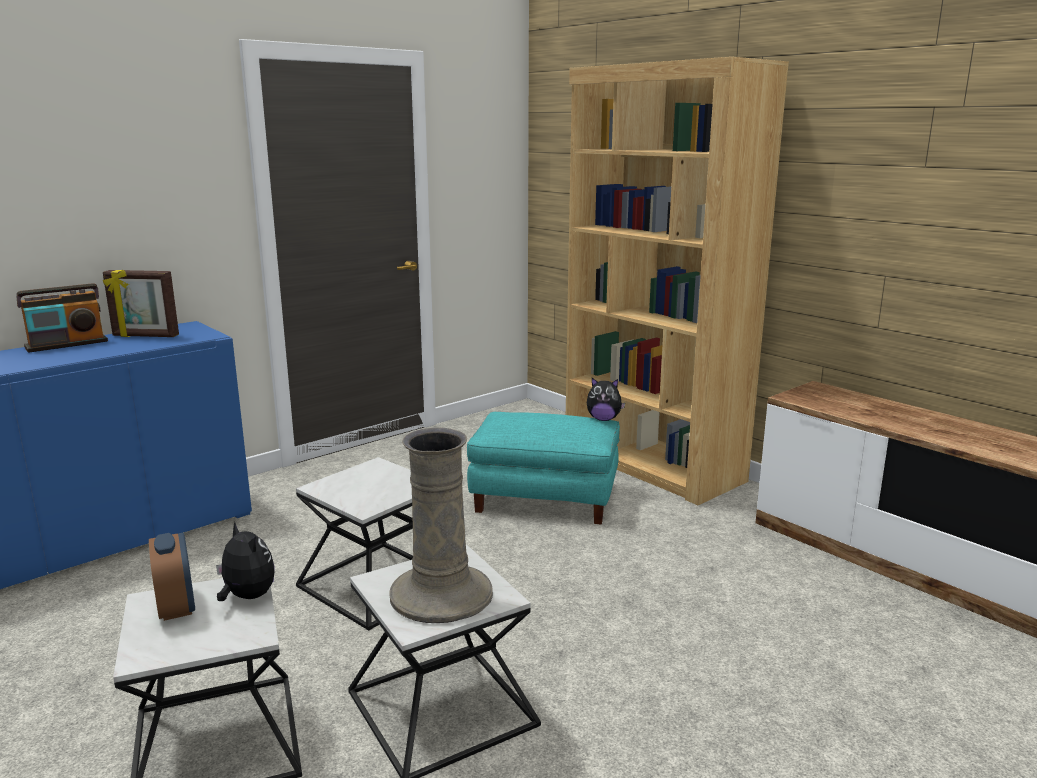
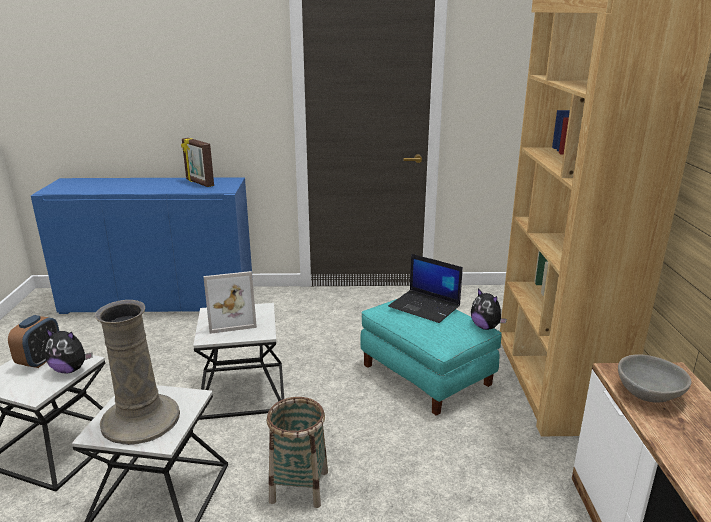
camera: 40 degrees right, 5 degrees up
radio [16,283,108,353] -> none
plush toy [216,522,274,601] -> plush toy turned 105 degrees clockwise [45,329,93,374]
none -> picture frame [203,271,257,334]
none -> basket [267,397,328,508]
none -> laptop [388,254,463,323]
none -> grey bowl [618,354,692,403]

